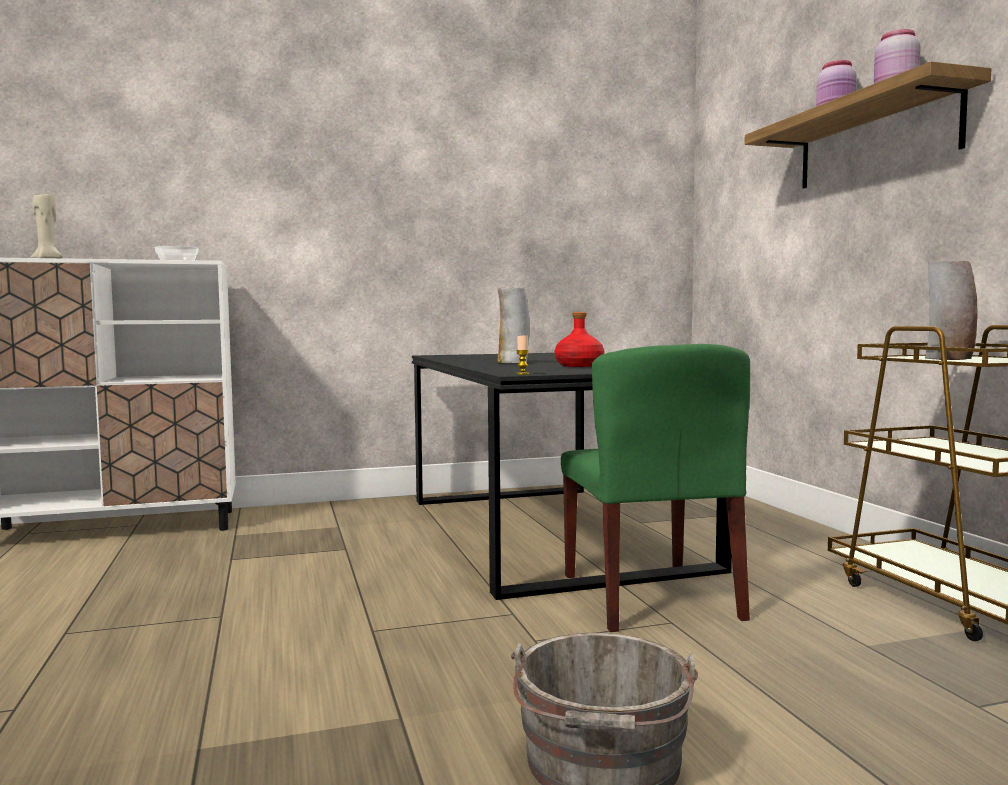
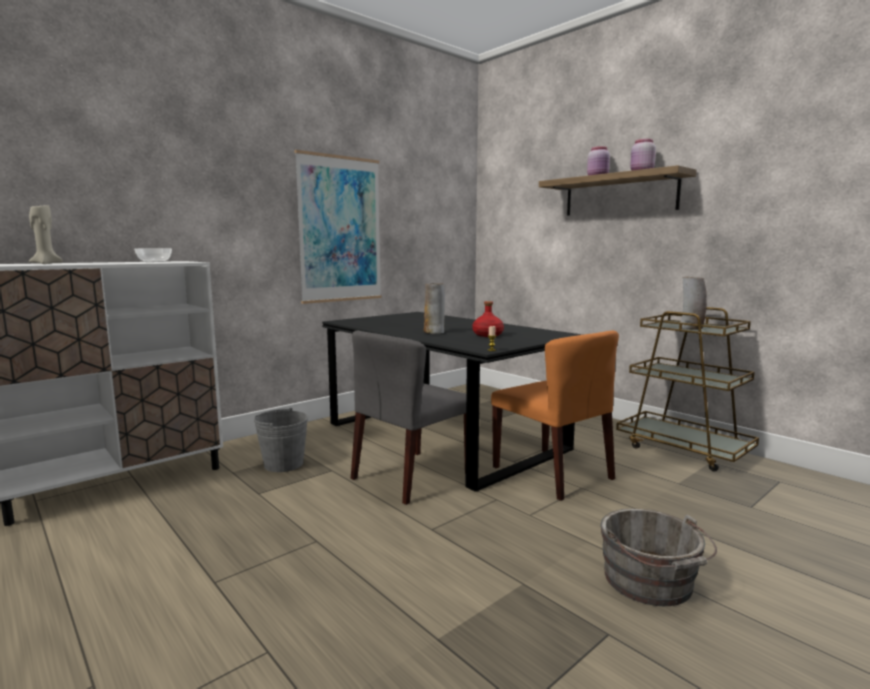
camera: 25 degrees left, 5 degrees up
green chair [561,344,750,632] -> orange chair [491,331,619,501]
none -> grey bucket [254,408,308,472]
none -> picture [294,150,382,304]
none -> grey chair [351,331,466,505]

